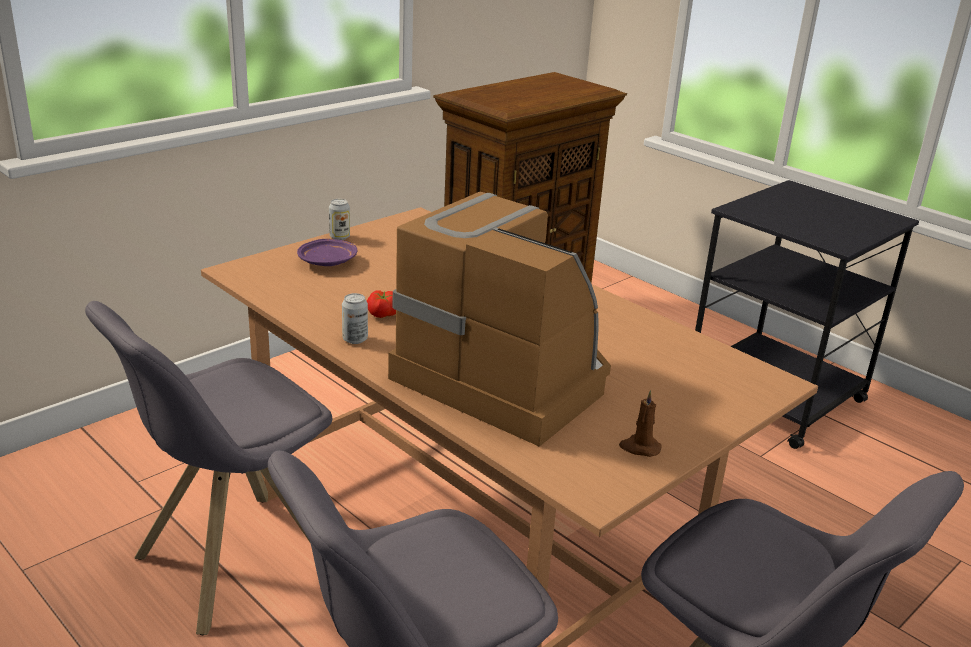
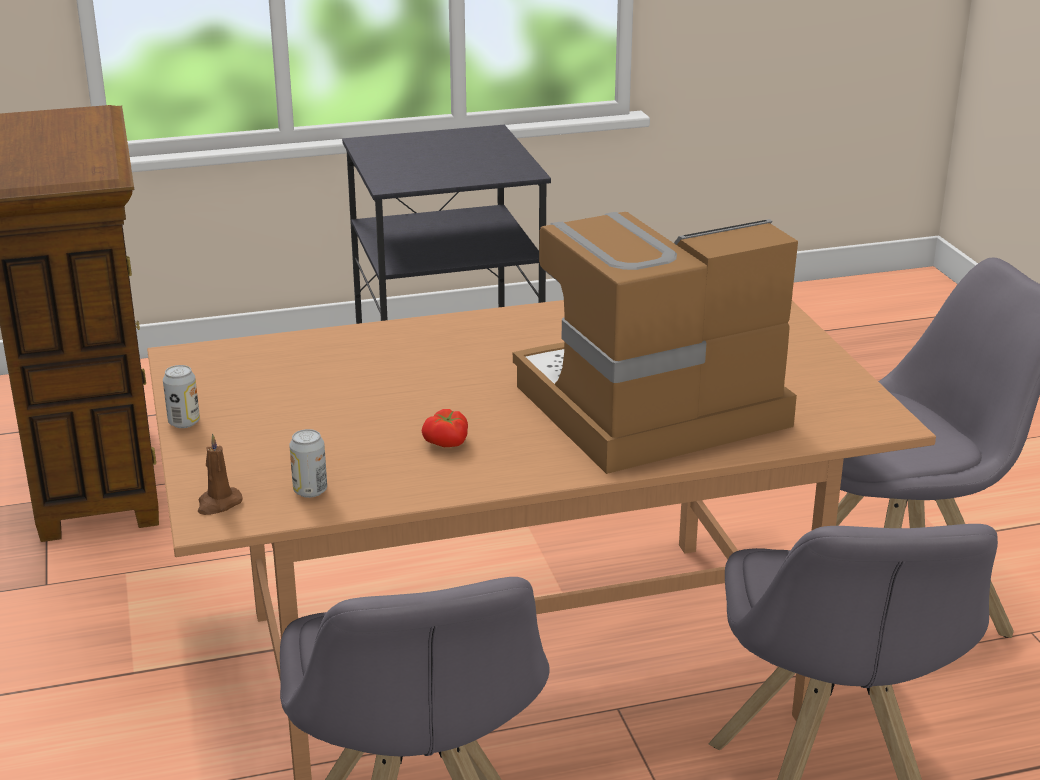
camera: 60 degrees left, 0 degrees up
purple plate [297,239,357,266] -> none
can [342,293,368,344] -> can moved to [289,429,327,498]
brown candle [619,390,661,457] -> brown candle moved to [197,433,243,515]

